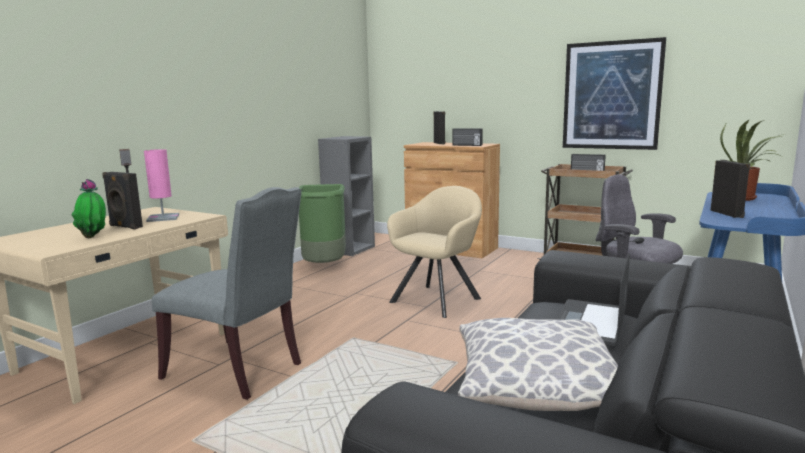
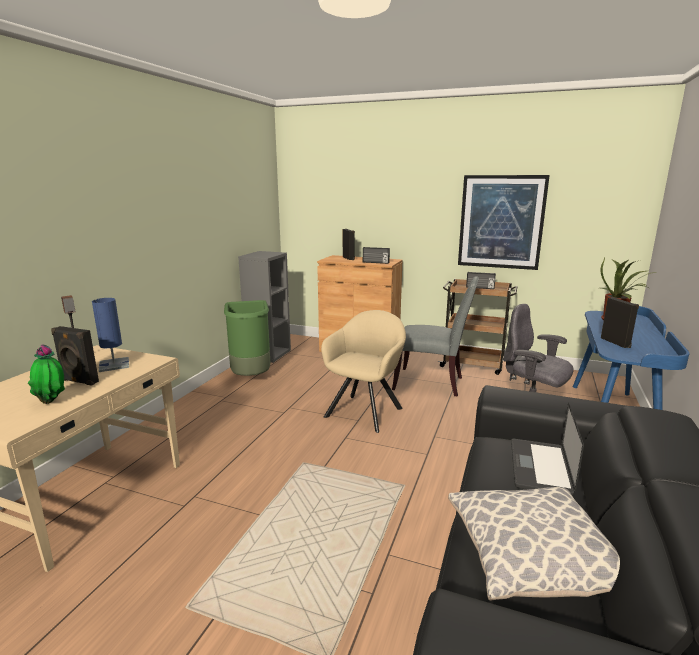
camera: 10 degrees left, 5 degrees up
pink table lamp [144,149,179,222] -> blue table lamp [92,298,129,372]
grey chair [152,187,301,400] -> grey chair moved to [392,276,479,397]

